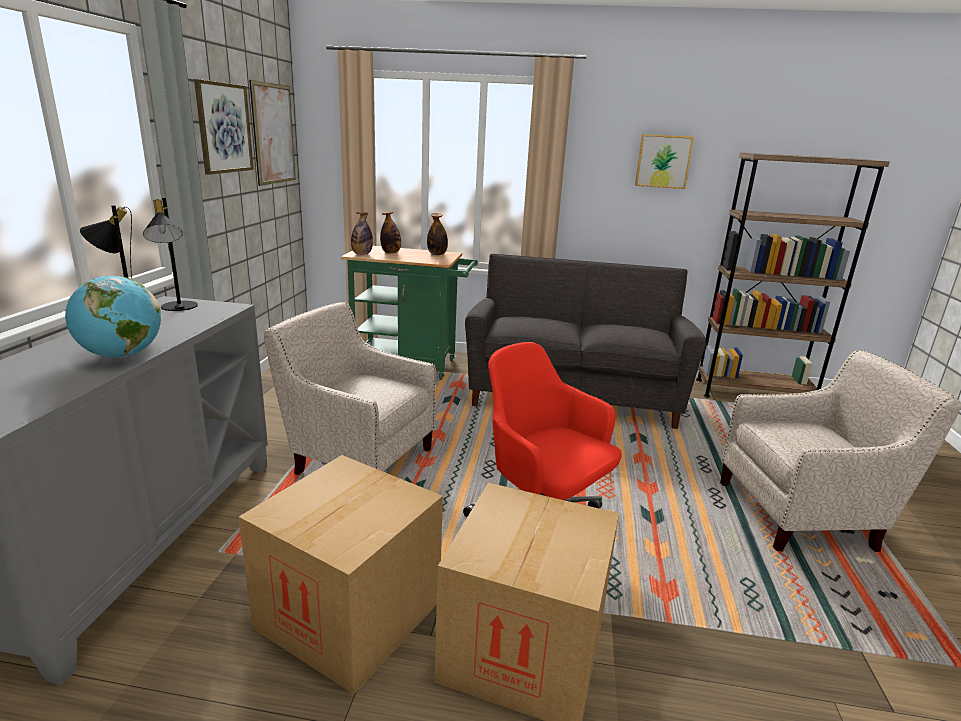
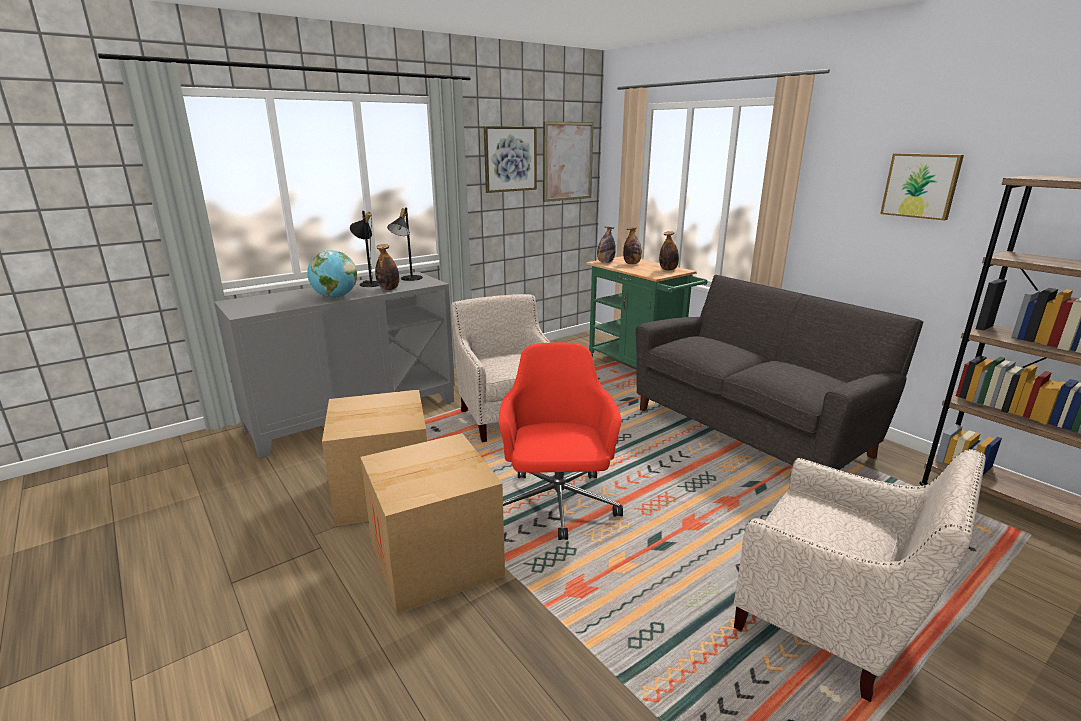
camera: 45 degrees right, 0 degrees up
none -> bottle [375,244,399,290]

